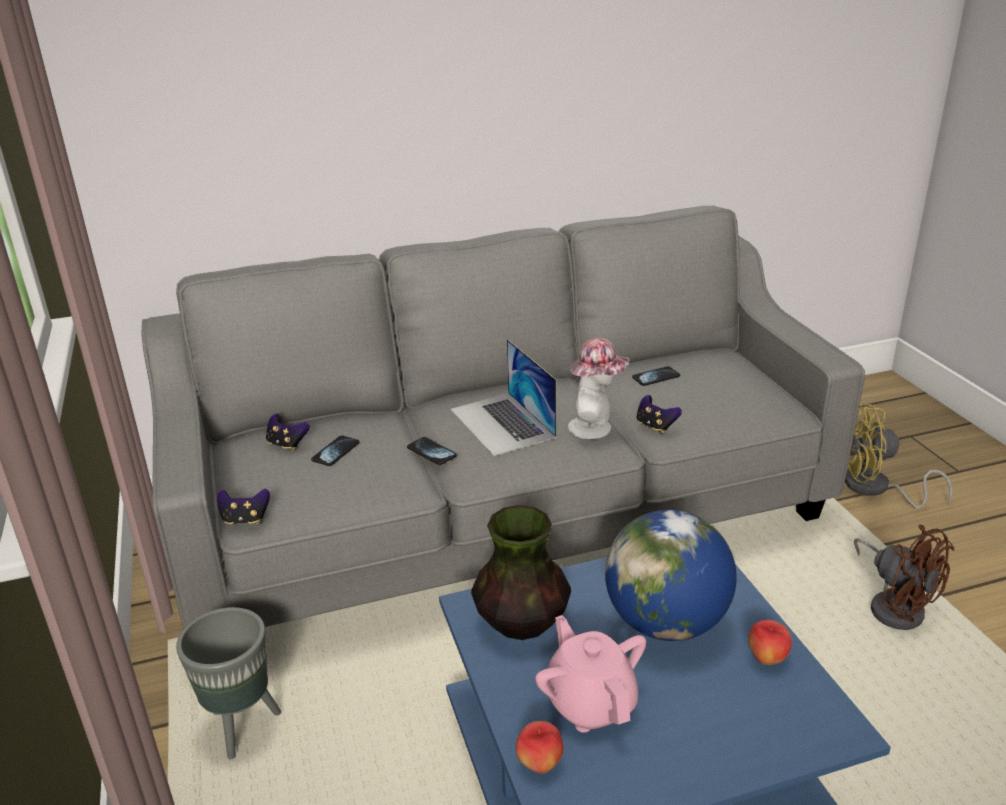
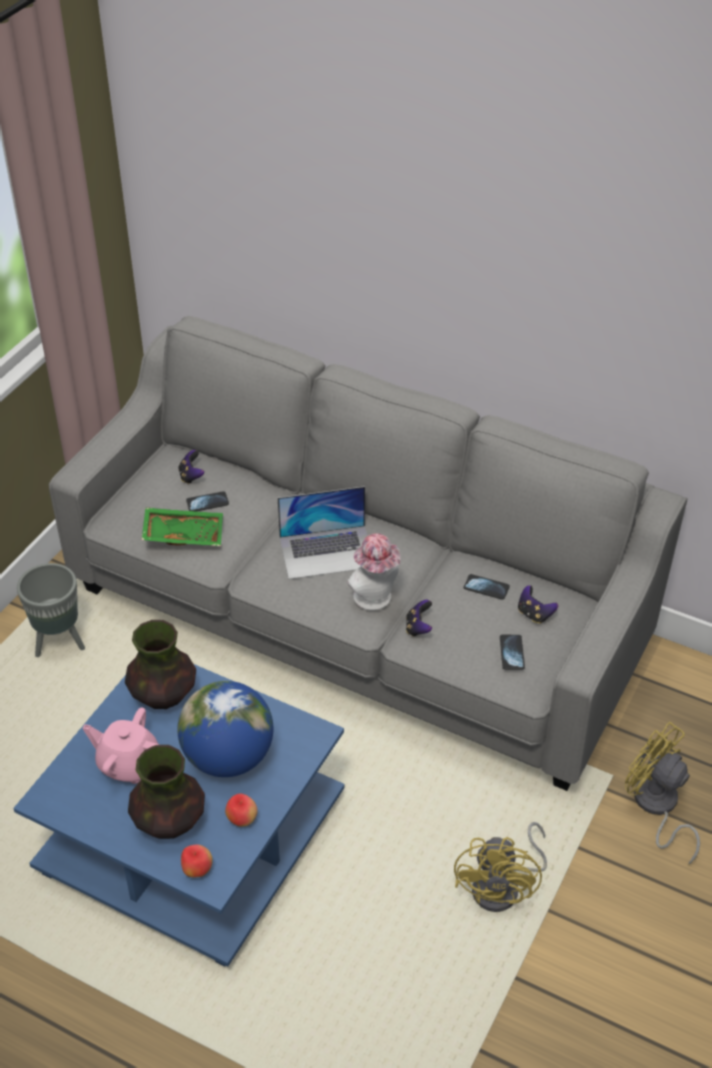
camera: 45 degrees right, 15 degrees up
game controller [217,489,270,525] -> game controller moved to [518,585,558,624]
phone [407,437,457,465] -> phone moved to [500,635,525,670]
laptop [450,339,556,456] -> laptop turned 120 degrees counterclockwise [278,486,367,579]
apple [516,721,563,774] -> apple moved to [181,844,213,877]
pink teapot [535,615,646,732] -> pink teapot turned 90 degrees counterclockwise [83,707,159,784]
brown fan [854,525,954,630] -> yellow fan [454,822,547,912]
none -> vase [128,745,205,839]
none -> green tray [142,507,223,546]

